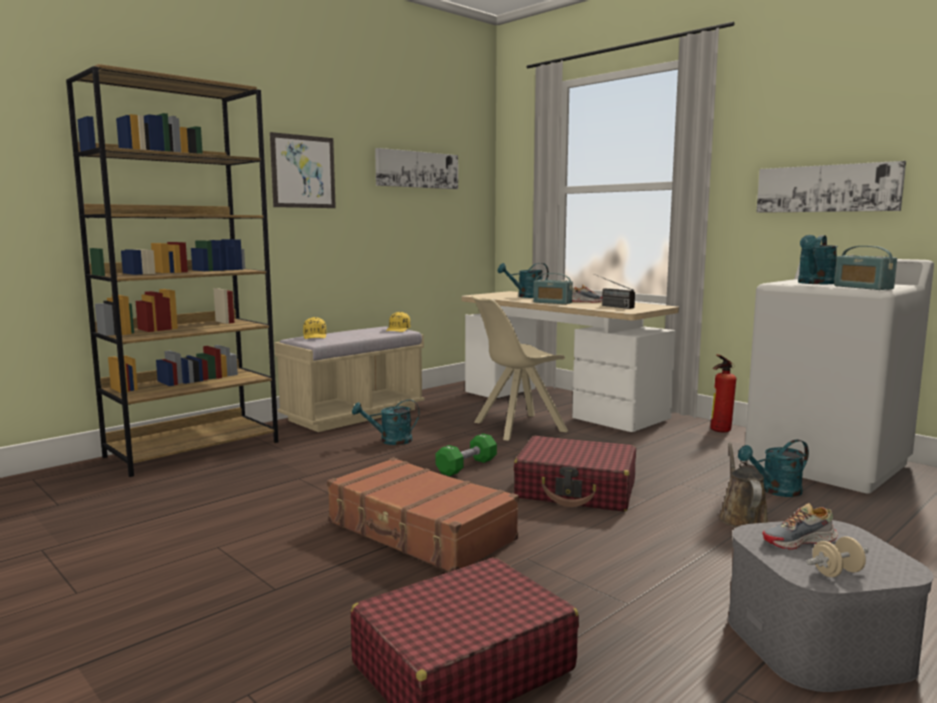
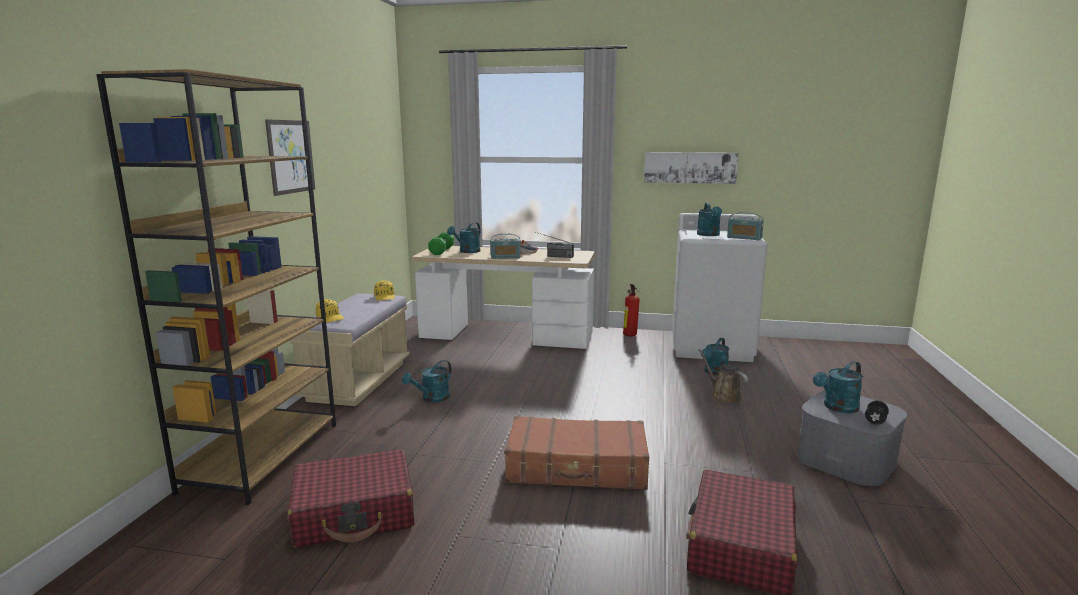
camera: 35 degrees left, 5 degrees up
picture [375,148,458,189] -> none
green dumbbell [435,433,497,476] -> green dumbbell moved to [428,232,454,255]
beige chair [472,295,568,441] -> none
red suitcase [513,436,636,512] -> red suitcase moved to [288,450,414,548]
shoe [763,503,838,550] -> turquoise watering can [813,361,863,413]
beige dumbbell [807,536,869,577] -> black dumbbell [865,401,889,425]

